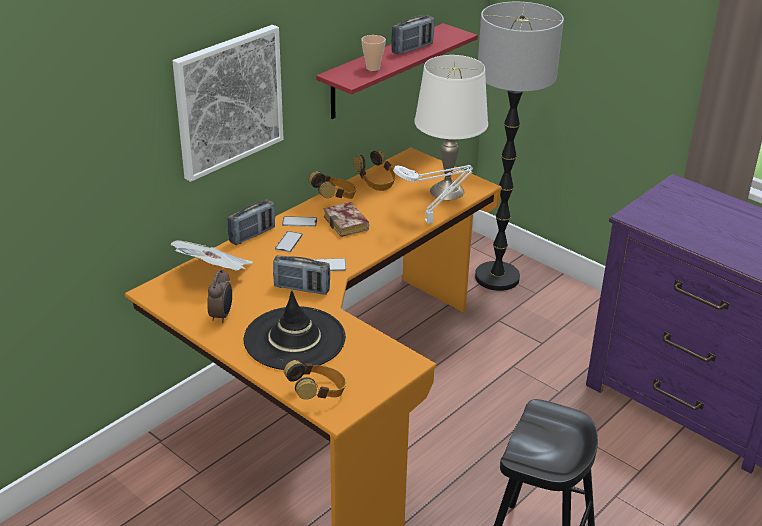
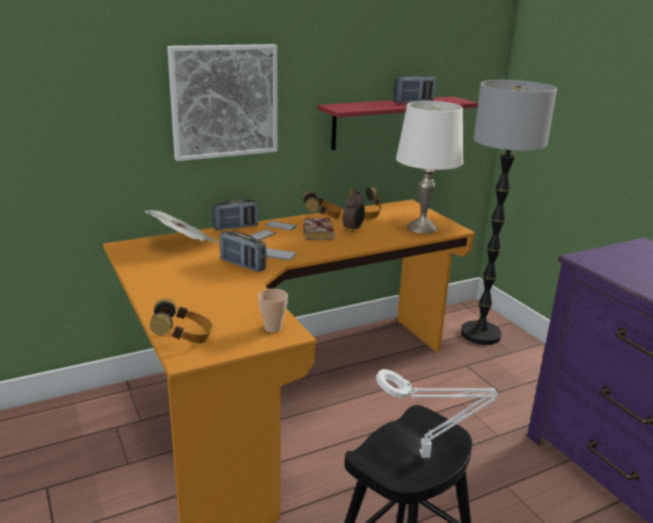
camera: 20 degrees right, 10 degrees down
alarm clock [207,269,232,323] -> alarm clock moved to [343,191,365,233]
black hat [243,291,346,370] -> none
cup [361,35,386,71] -> cup moved to [258,289,288,333]
white table lamp [393,164,473,224] -> white table lamp moved to [376,369,498,458]

